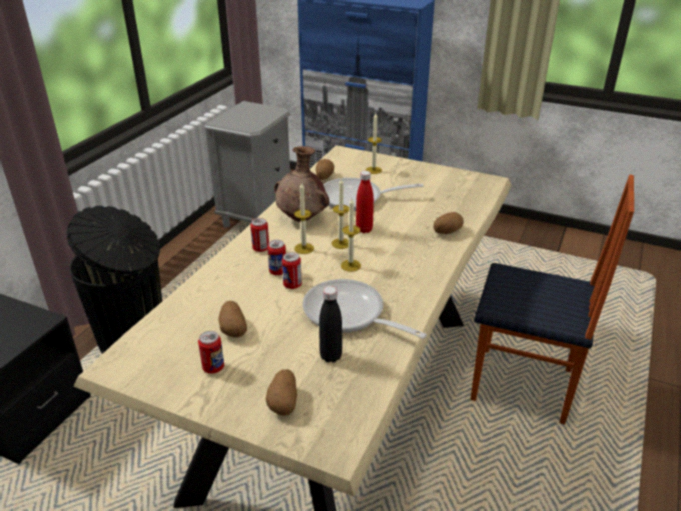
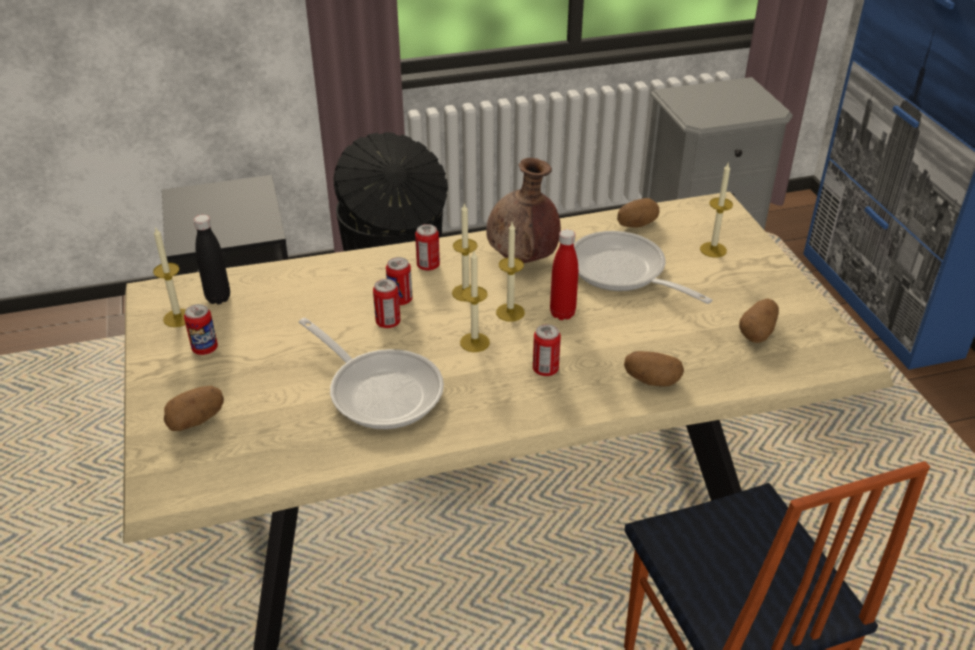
camera: 50 degrees right, 5 degrees up
potato [219,301,247,337] -> potato moved to [739,298,779,343]
frying pan [302,279,427,339] -> frying pan turned 135 degrees clockwise [299,318,444,429]
black bottle [319,286,342,362] -> black bottle moved to [194,215,230,304]
none -> candle [153,228,186,327]
none -> can [533,324,561,376]

